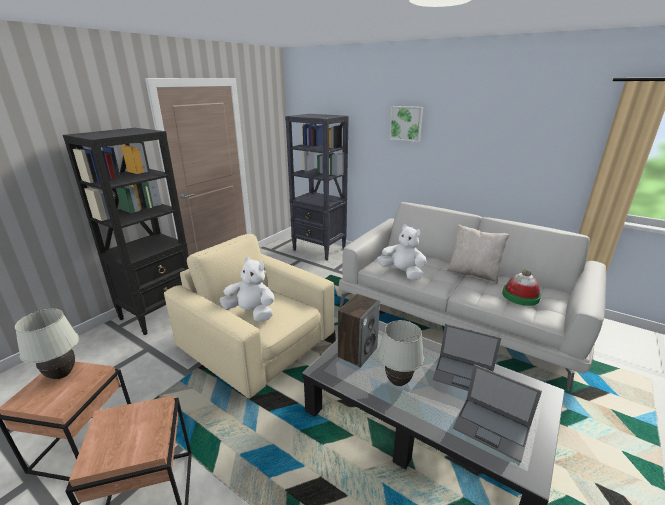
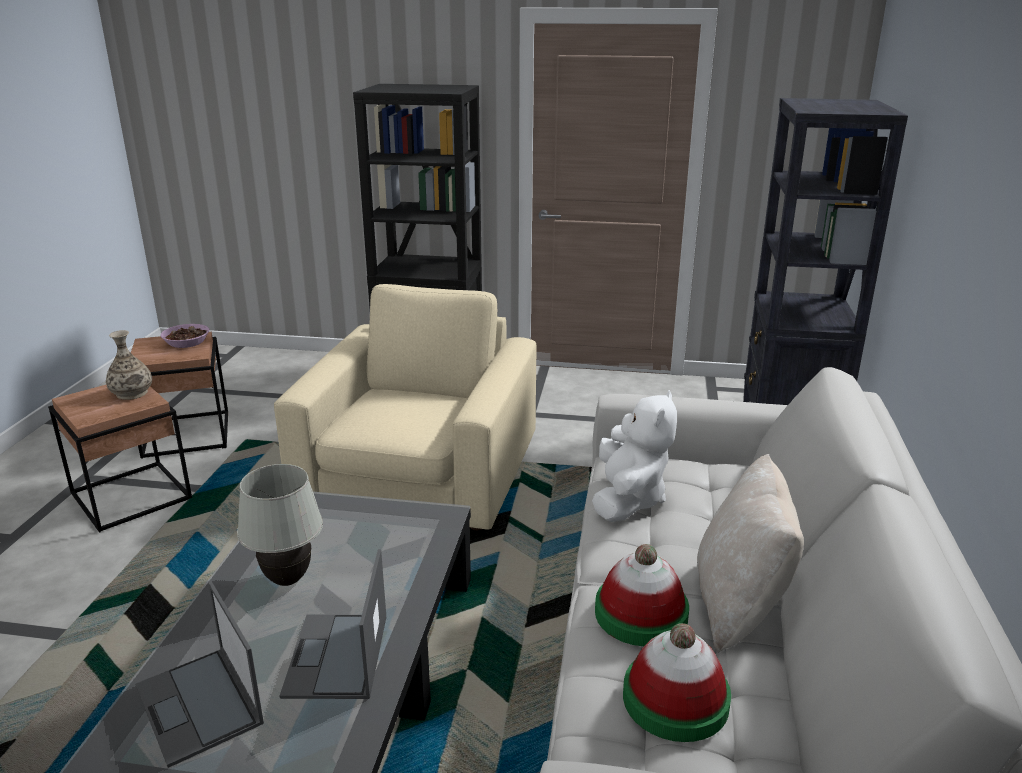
camera: 65 degrees right, 0 degrees up
white table lamp [15,309,79,379] -> bowl [161,324,209,348]
white plush toy [220,257,274,322] -> none
speaker [338,294,380,368] -> none
picture [389,106,423,142] -> none
laptop [453,364,542,463] -> laptop turned 45 degrees counterclockwise [135,580,264,768]
none -> vase [106,330,152,400]
none -> hat [595,544,689,646]

